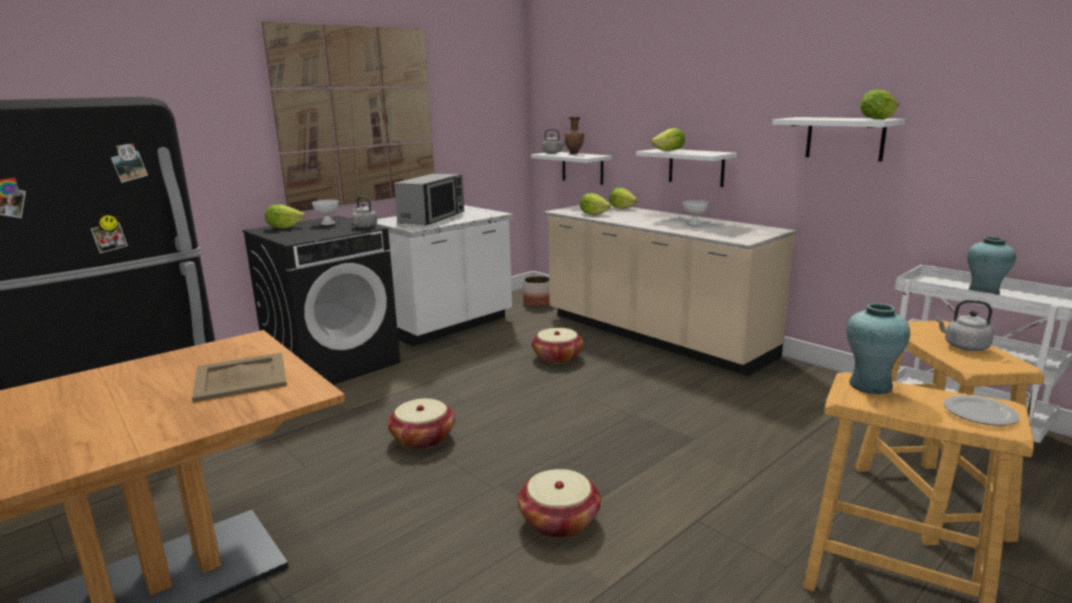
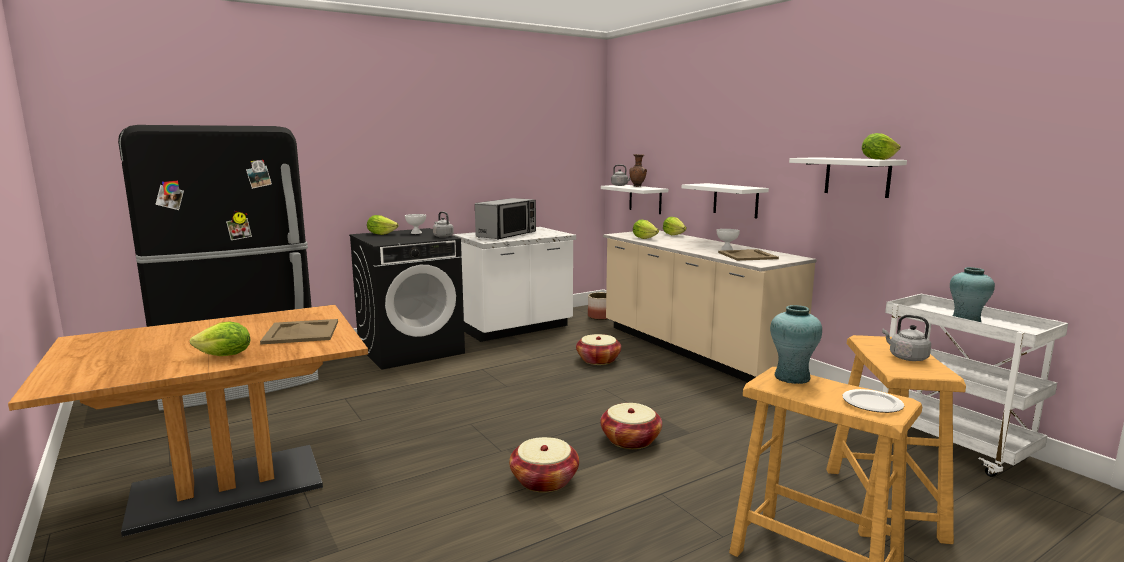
camera: 10 degrees right, 5 degrees down
picture [262,22,434,211] -> none
basket [388,398,455,449] -> basket moved to [600,403,662,449]
lettuce [651,128,685,151] -> lettuce moved to [190,322,251,356]
none -> beige tray [718,249,779,261]

